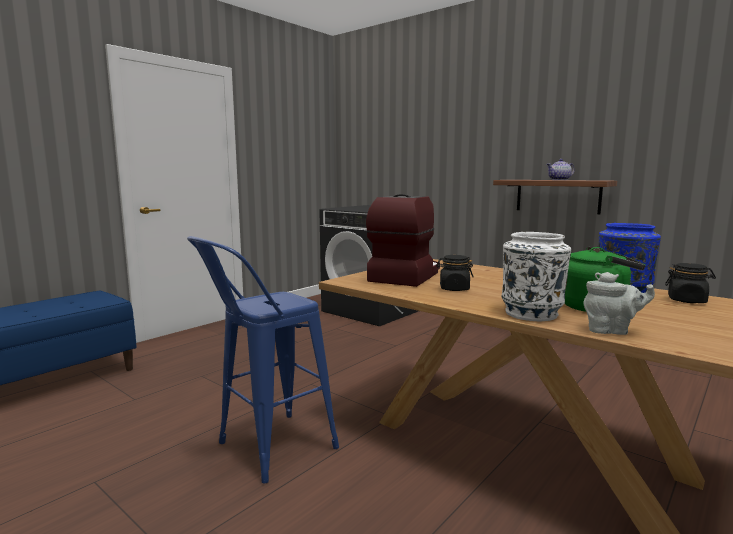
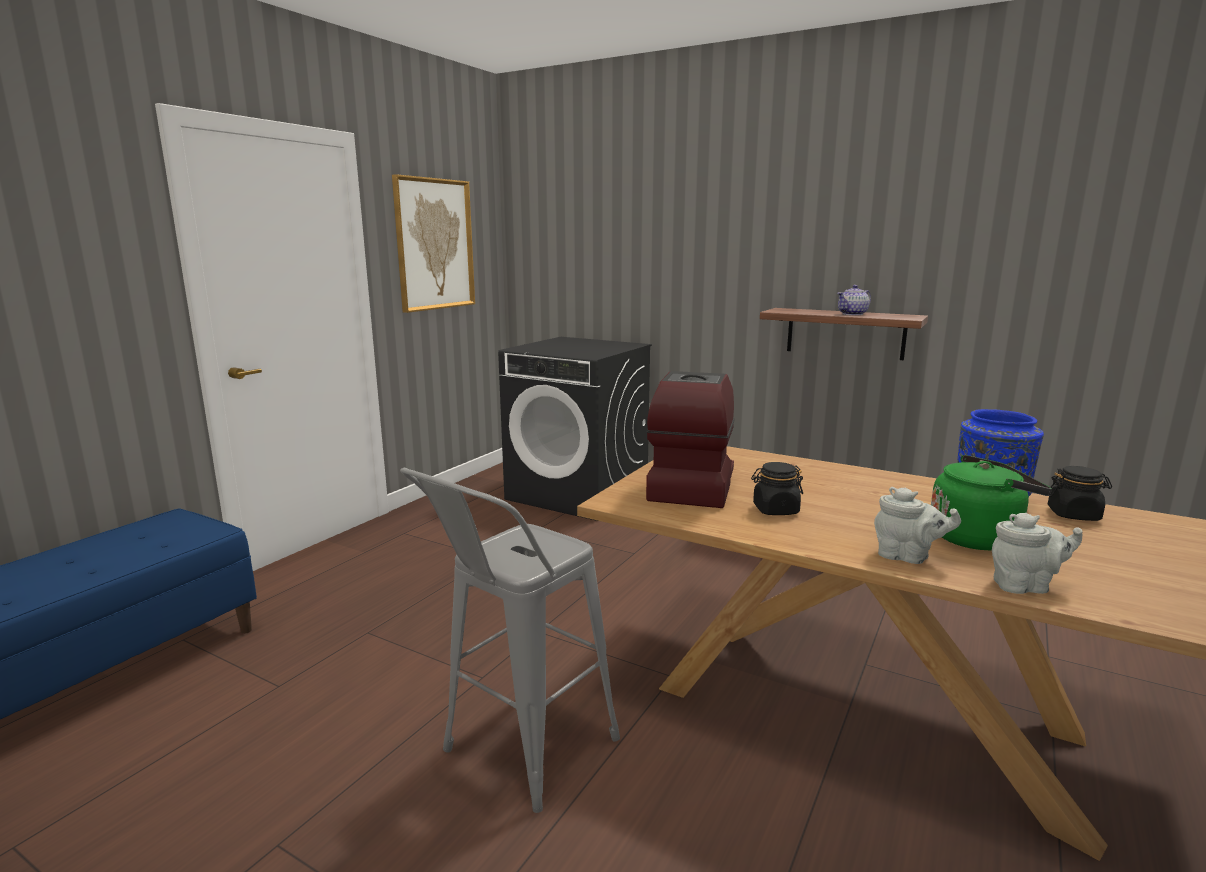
camera: 10 degrees left, 5 degrees up
blue stool [187,236,339,483] -> grey stool [400,468,620,813]
white vase [502,232,571,321] -> grey teapot [874,487,961,564]
none -> picture [392,174,475,313]

